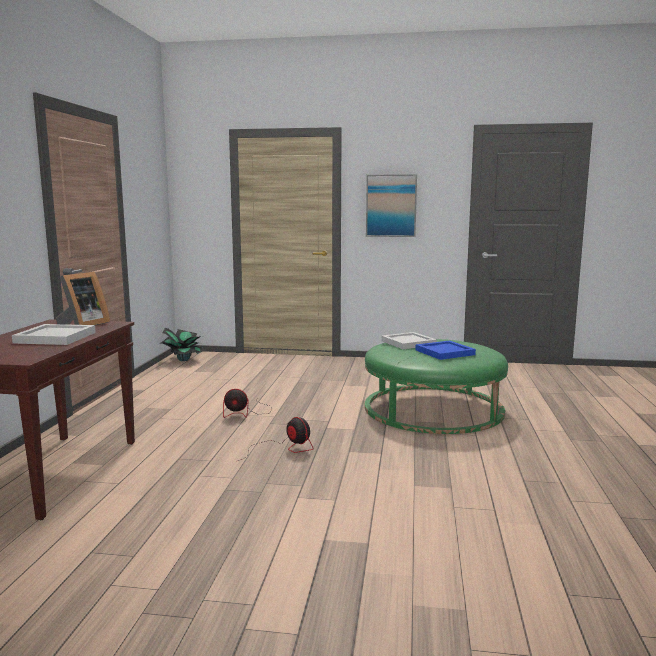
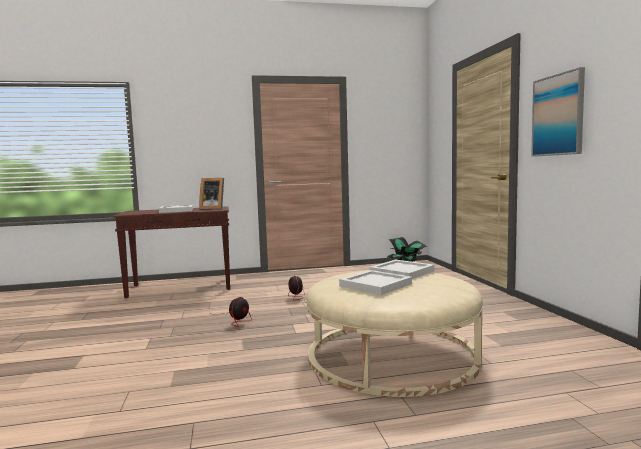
camera: 70 degrees right, 5 degrees down
green ottoman [365,339,508,434] -> beige ottoman [306,270,483,397]
blue tray [415,340,476,360] -> white tray [339,270,412,295]

